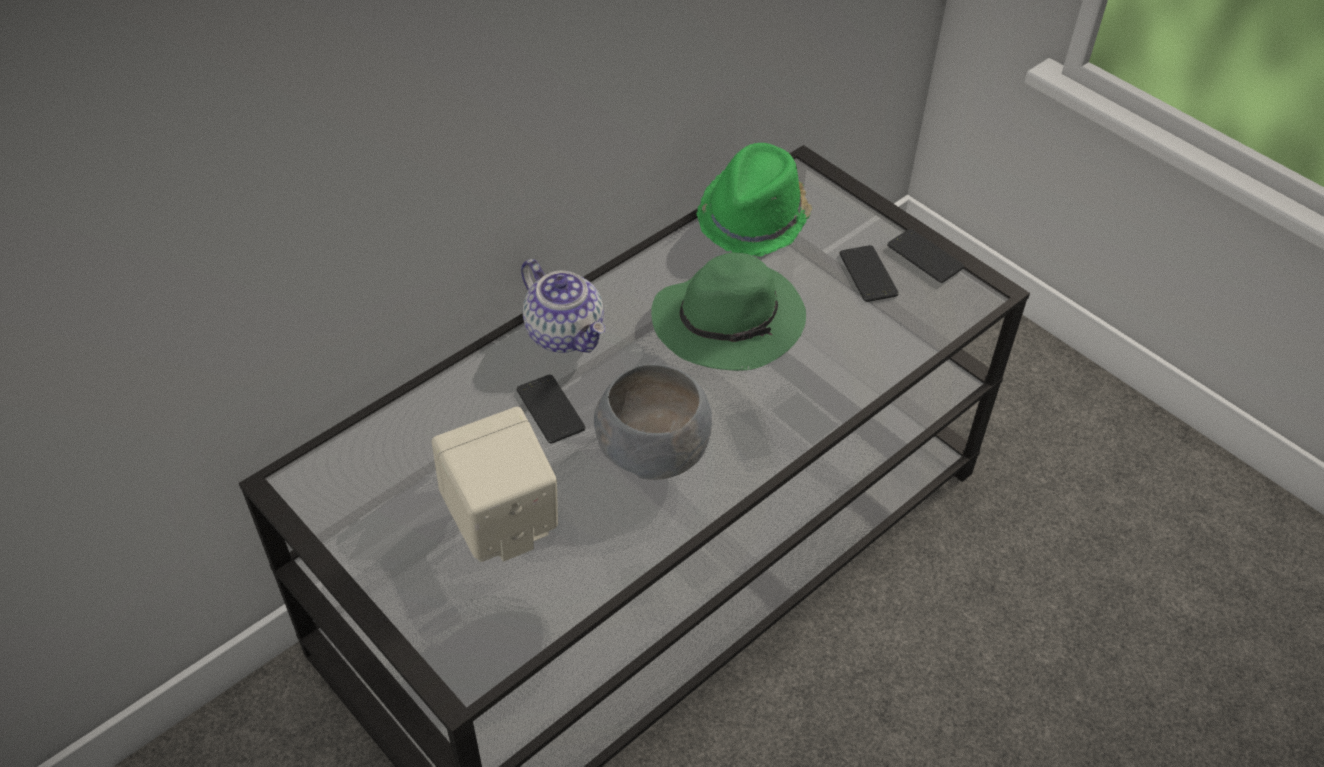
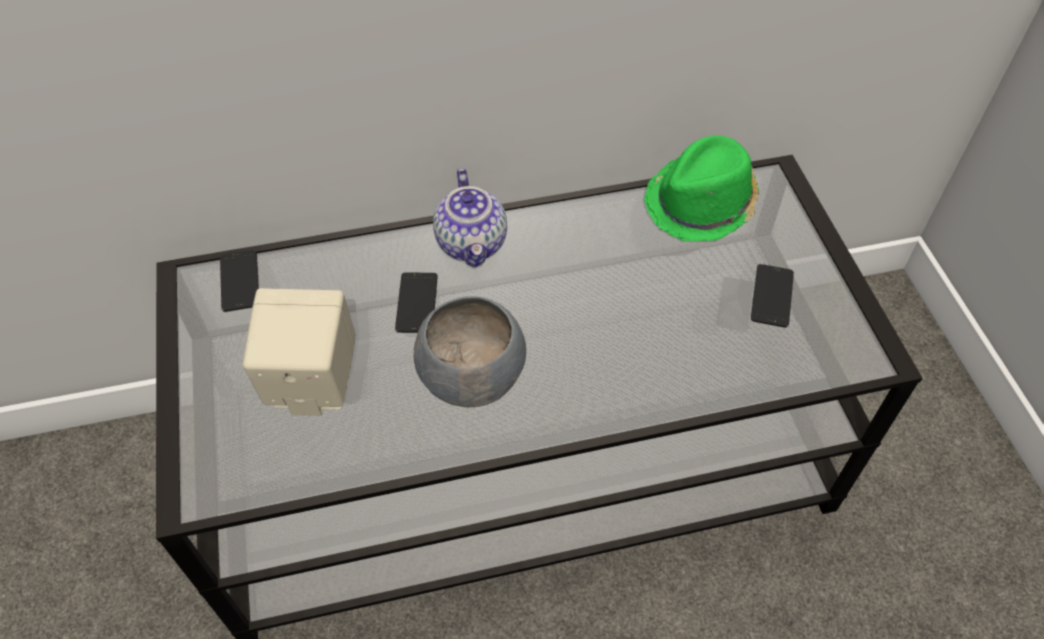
camera: 30 degrees right, 5 degrees up
green hat [651,253,806,371] -> none
phone [887,229,964,283] -> phone moved to [220,250,259,312]

